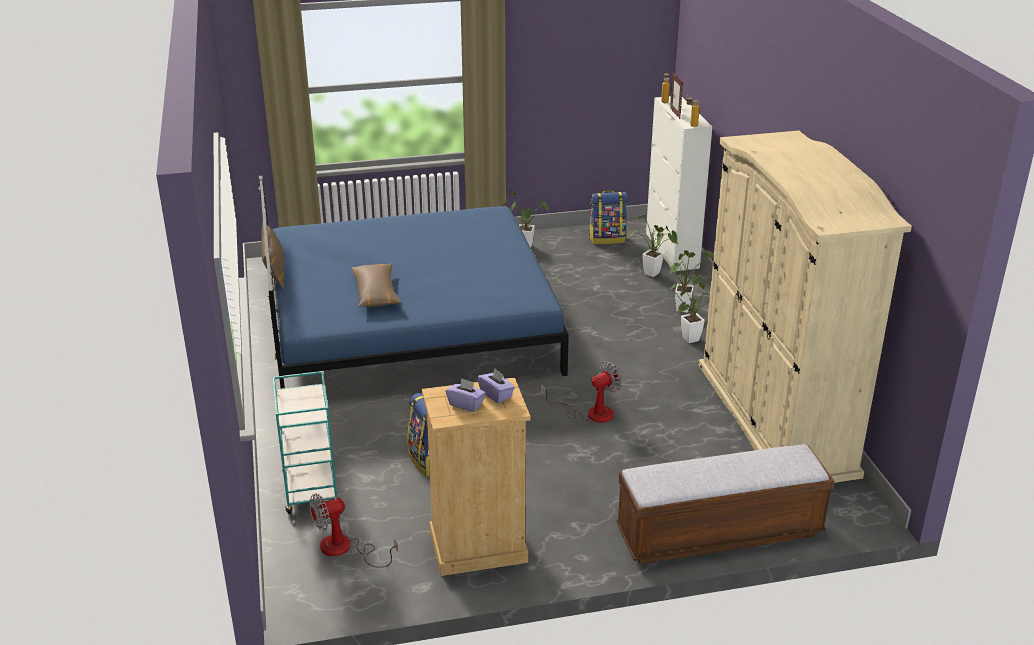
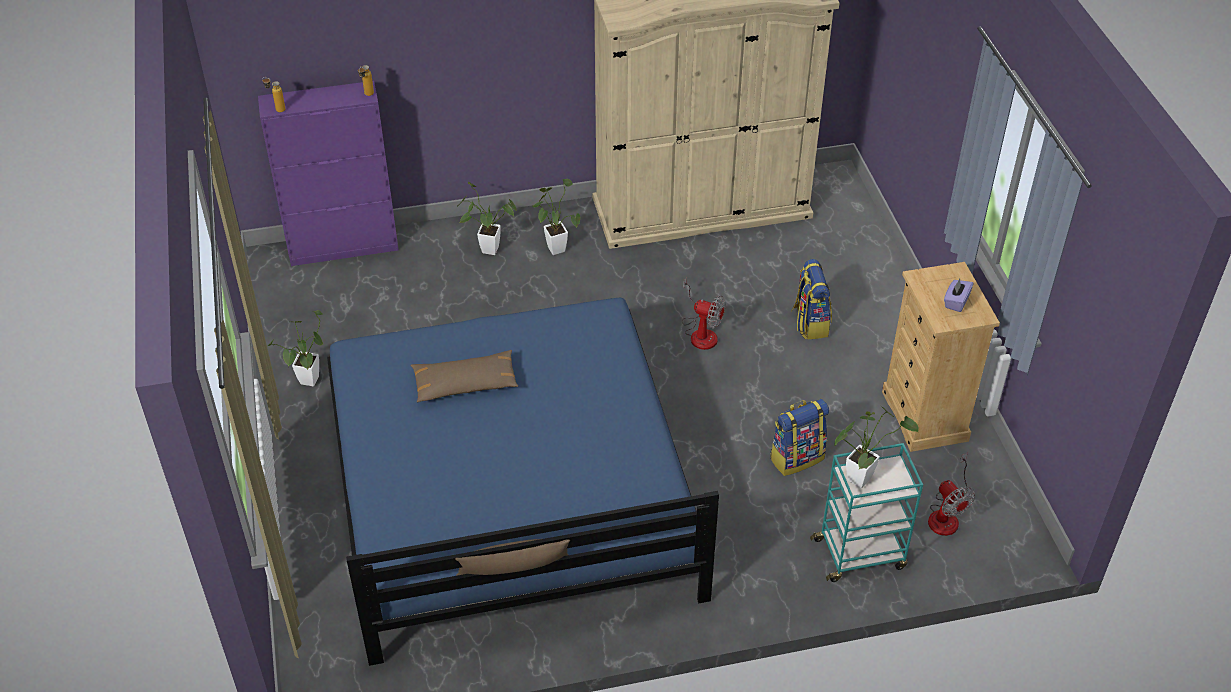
camera: 90 degrees left, 15 degrees up
brown pillow [351,263,401,307] -> brown pillow moved to [410,350,518,402]
purple tissue box [477,369,515,403] -> none
fan [540,362,622,423] -> fan turned 150 degrees clockwise [682,277,726,350]
backpack [589,191,628,245] -> backpack moved to [791,259,832,339]
bench [616,444,834,564] -> none
potted plant [630,215,678,277] -> potted plant moved to [834,406,919,488]
white cabinet [646,96,712,271] -> purple cabinet [258,81,399,266]
picture frame [670,72,683,119] -> none

